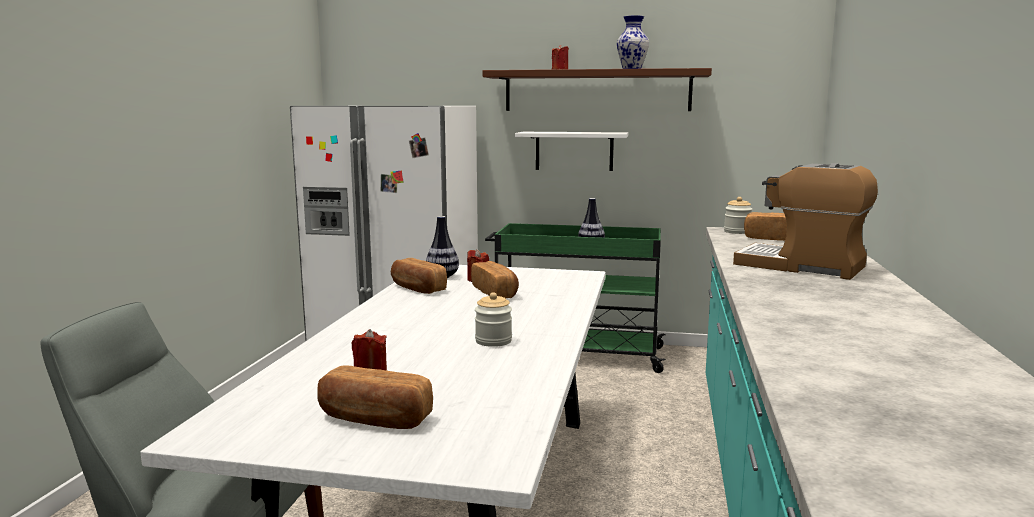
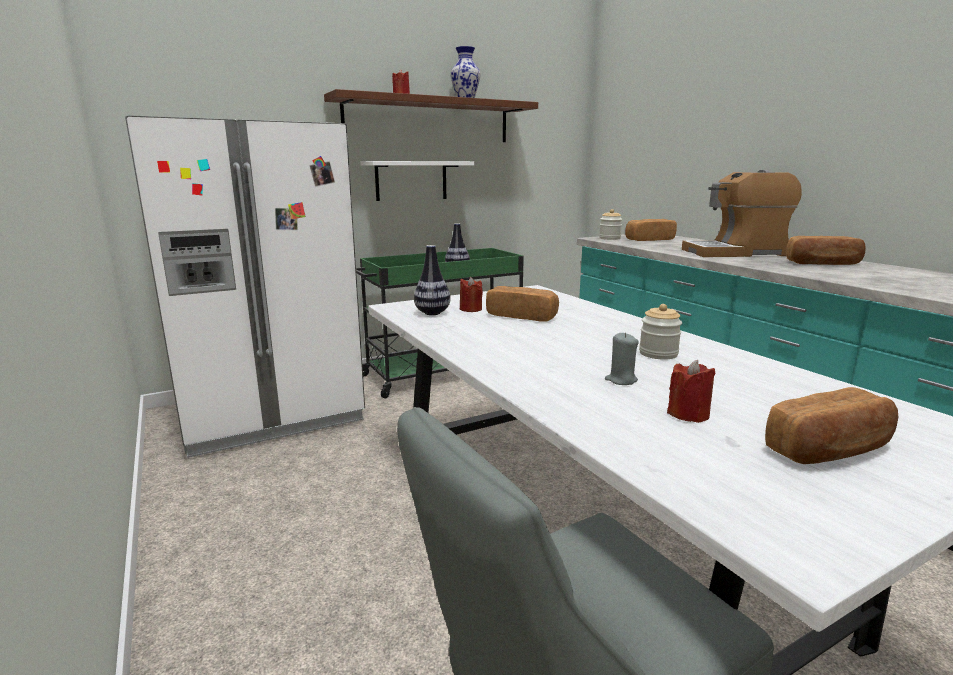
camera: 40 degrees left, 5 degrees up
bread [391,258,447,294] -> bread moved to [786,236,866,265]
none -> grey candle [605,333,639,385]

